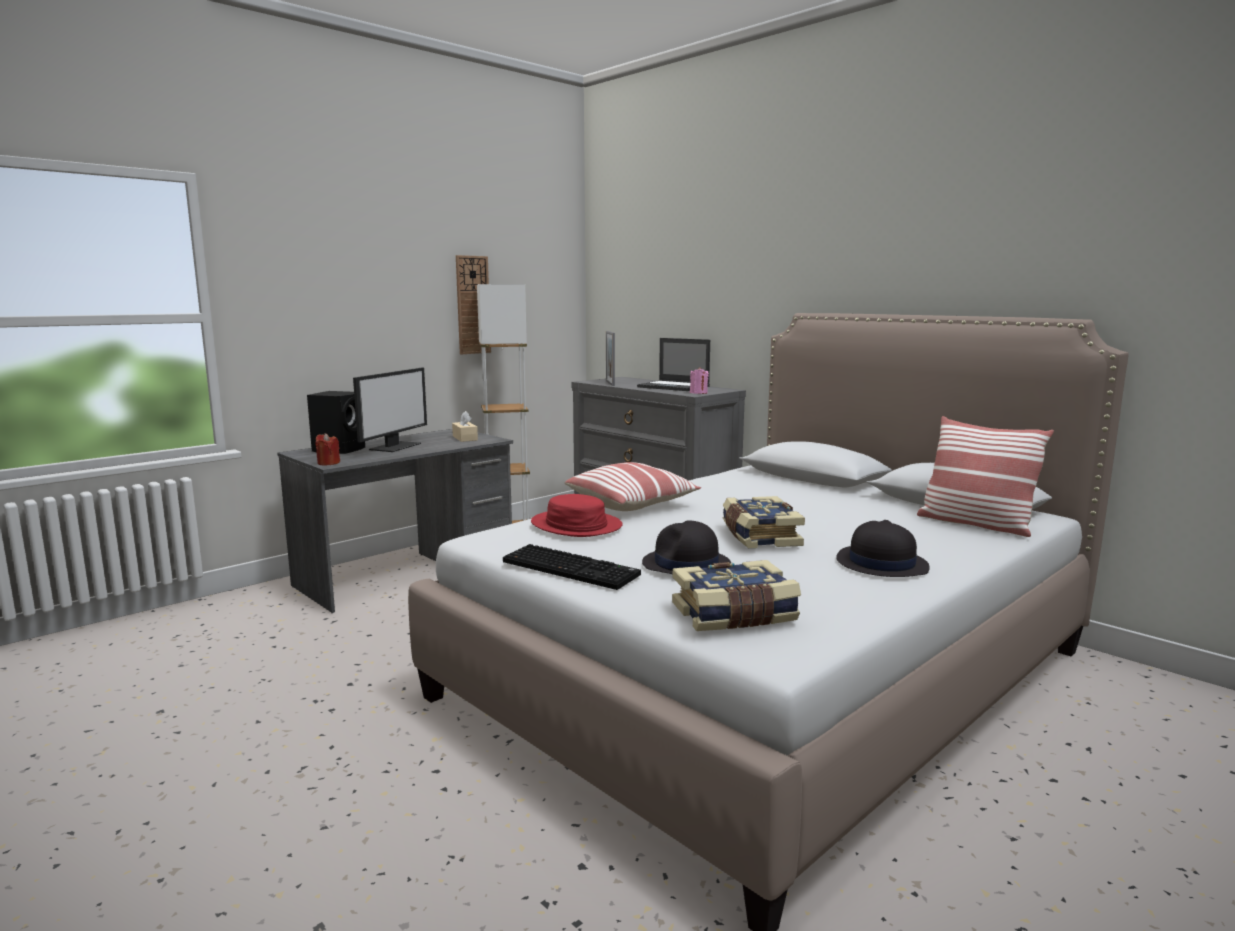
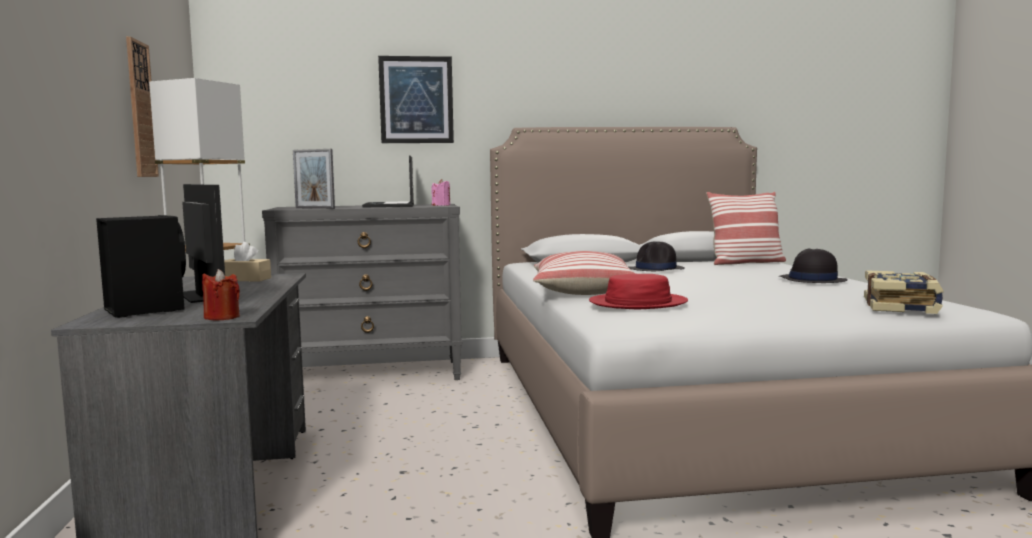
camera: 55 degrees left, 5 degrees down
keyboard [503,544,641,590] -> none
laptop [637,338,710,391] -> laptop turned 105 degrees clockwise [362,155,414,208]
black hat [642,520,731,574] -> black hat moved to [629,241,685,271]
book [723,496,805,548] -> none
none -> picture [378,56,454,143]

